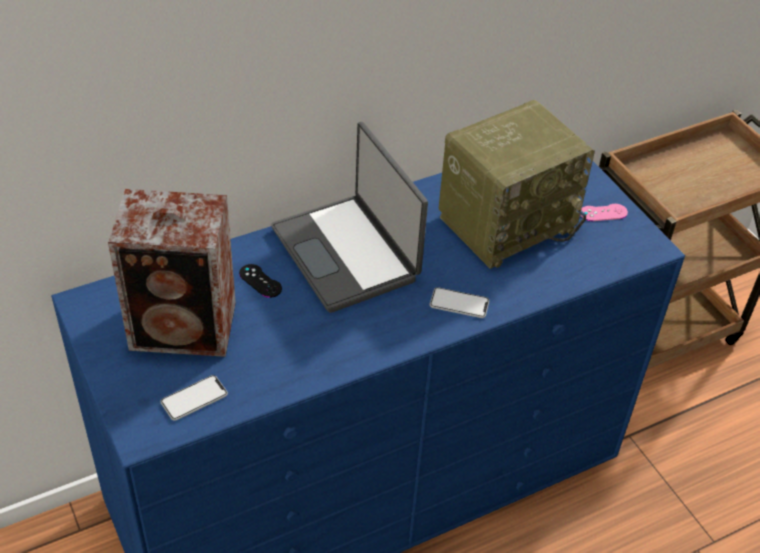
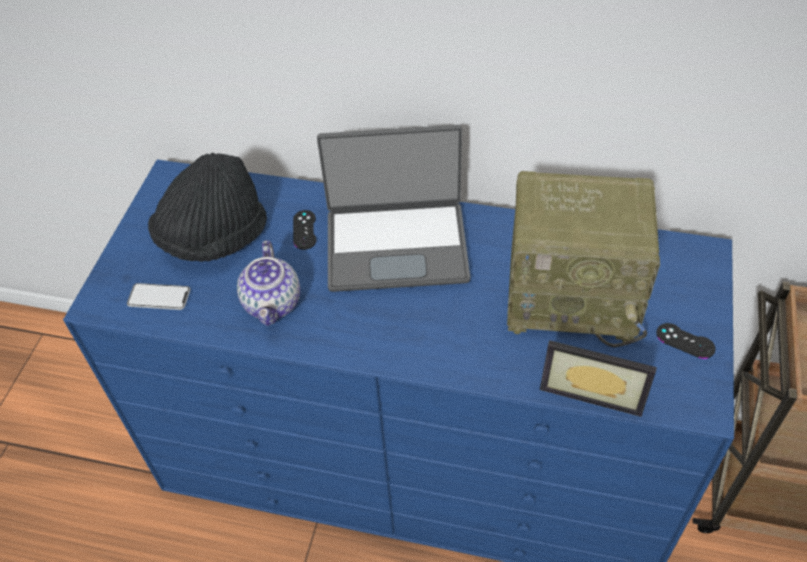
camera: 45 degrees right, 5 degrees up
speaker [108,189,236,357] -> black hat [148,153,267,262]
laptop [271,122,428,313] -> laptop turned 105 degrees counterclockwise [317,125,470,292]
phone [430,287,489,318] -> none
pink game controller [580,204,628,221] -> black game controller [656,323,716,359]
none -> teapot [237,240,300,326]
none -> picture frame [540,340,657,417]

